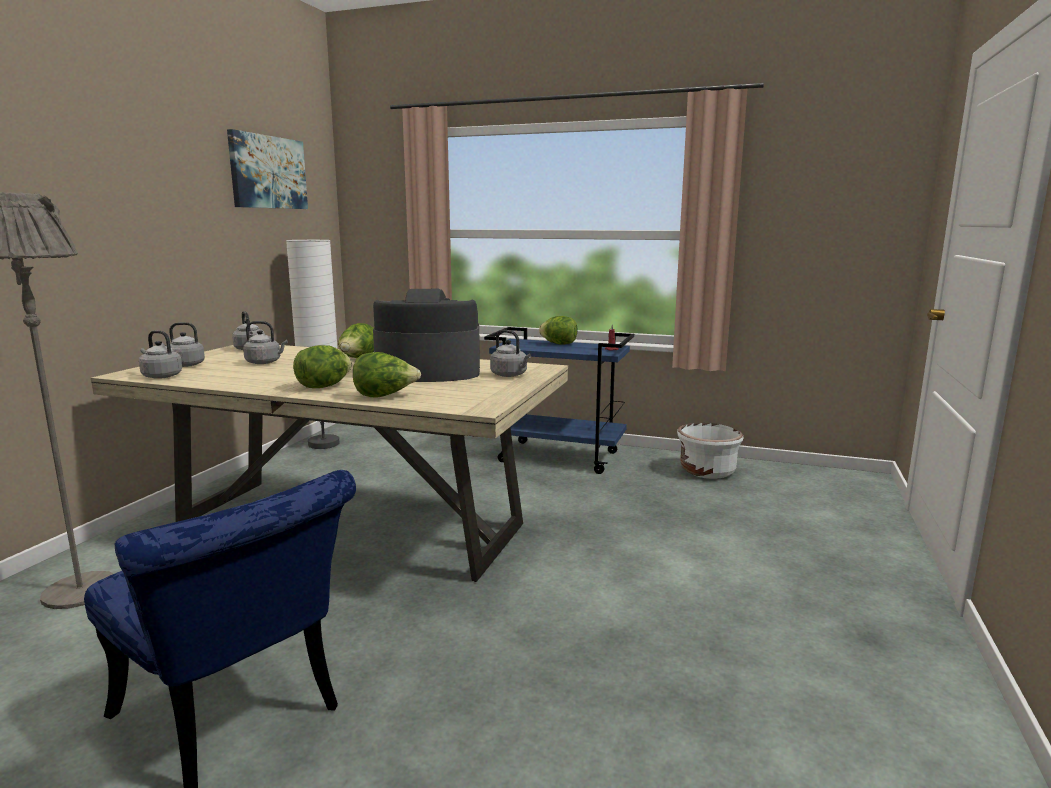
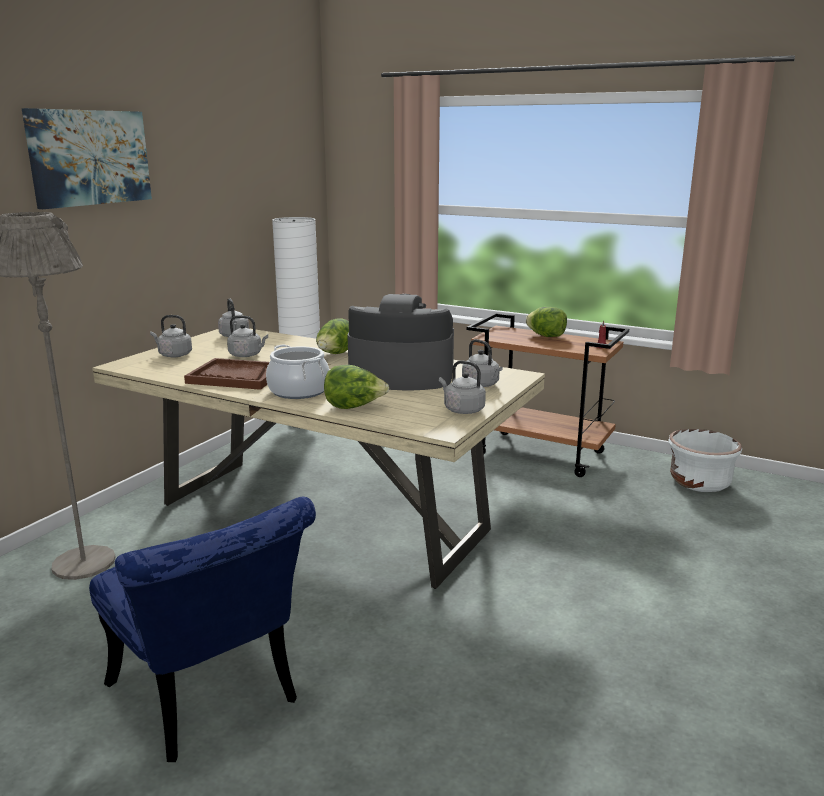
camera: 10 degrees right, 5 degrees up
grey kettle [139,330,182,379] -> grey kettle moved to [439,360,486,414]
picture [227,129,308,209] -> picture moved to [22,108,152,209]
lettuce [293,345,352,388] -> cooking pot [266,344,329,399]
blue cart [484,327,634,474] -> brown cart [467,313,629,477]
none -> brown tray [184,358,269,390]

